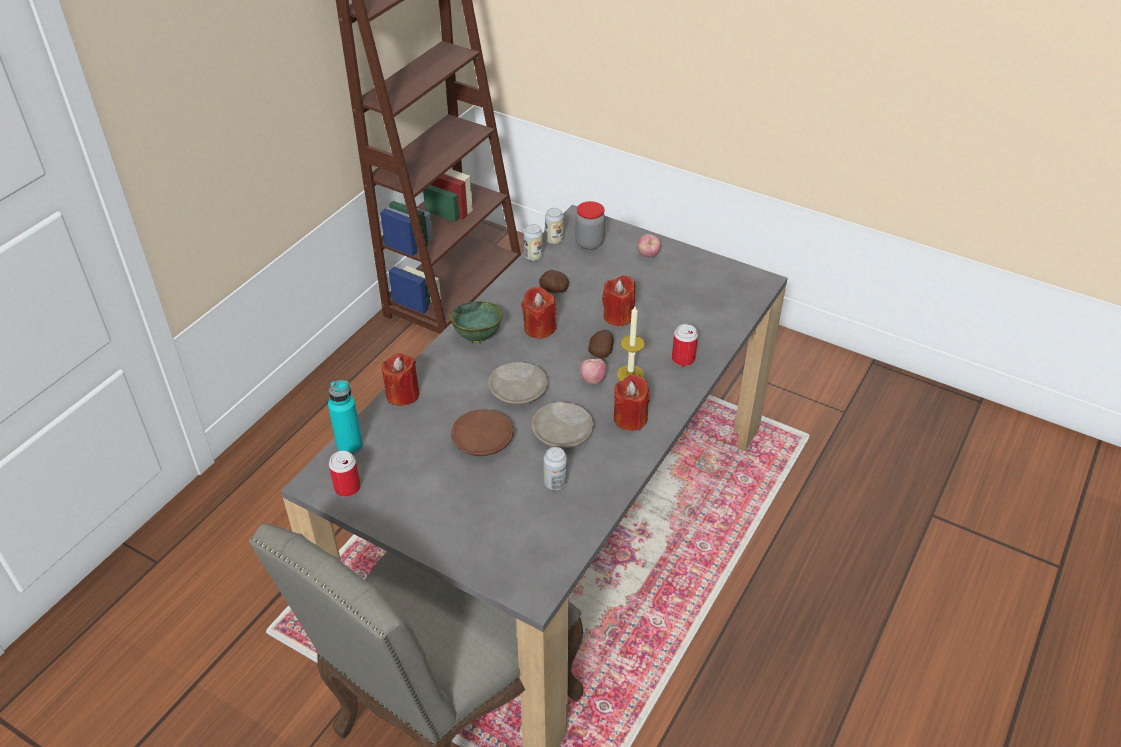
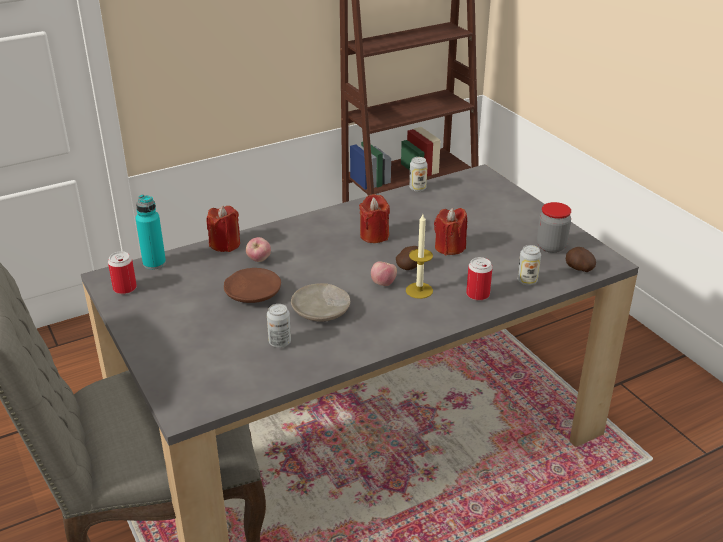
camera: 30 degrees right, 10 degrees down
green bowl [450,301,503,343] -> none
beige plate [488,362,548,405] -> none
potato [539,270,569,293] -> potato moved to [566,247,596,272]
can [545,208,564,244] -> can moved to [517,245,541,285]
jar [575,201,605,250] -> jar moved to [537,202,571,253]
red candle [614,375,650,431] -> none
apple [637,234,661,257] -> apple moved to [246,237,271,262]

